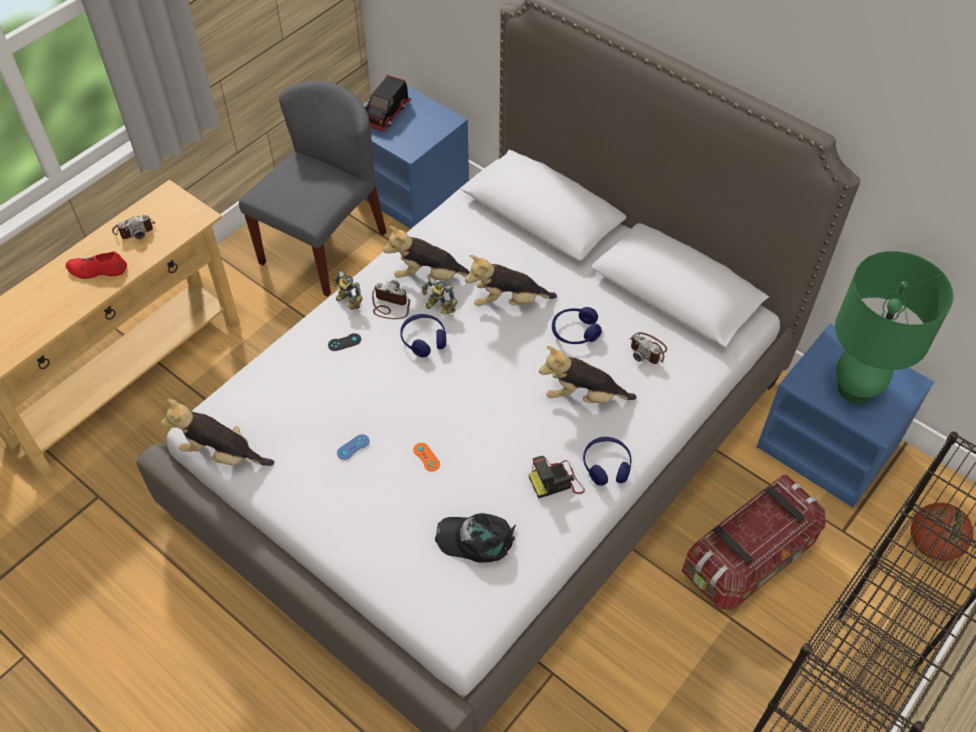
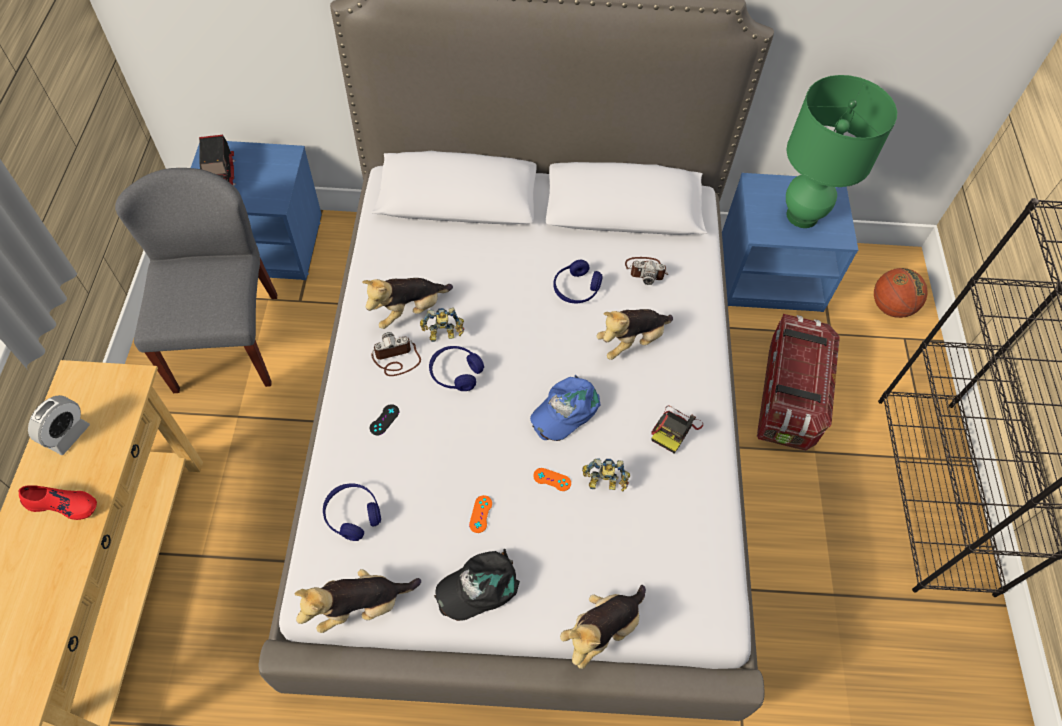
camera: 40 degrees left, 5 degrees up
red shoe [65,251,127,279] -> red shoe turned 135 degrees counterclockwise [18,485,97,520]
camera [112,215,155,239] -> alarm clock [28,395,90,455]
toy robot [333,271,363,310] -> toy robot moved to [582,458,630,491]
blue game controller [337,434,370,460] -> orange game controller [469,495,492,533]
black cap [435,513,516,563] -> black cap moved to [434,549,520,621]
plush toy [465,255,557,306] -> plush toy moved to [560,585,646,669]
blue headphones [583,437,632,486] -> blue headphones moved to [323,483,381,541]
none -> blue cap [530,375,601,441]

